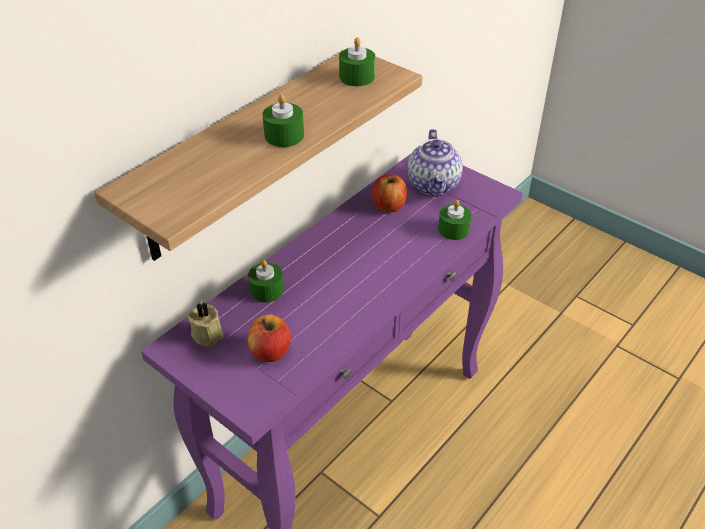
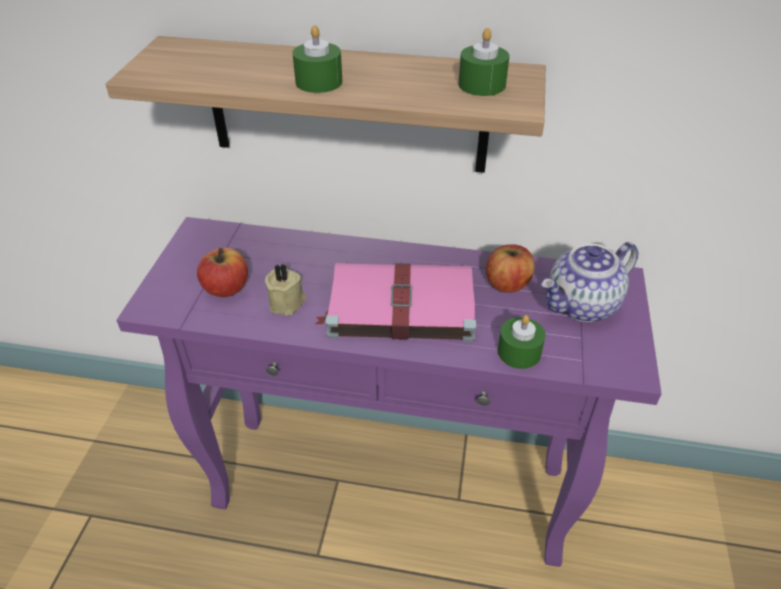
camera: 60 degrees right, 0 degrees up
beige candle [187,302,224,347] -> beige candle moved to [265,263,307,316]
green candle [248,260,284,303] -> none
none -> pink book [315,263,477,342]

